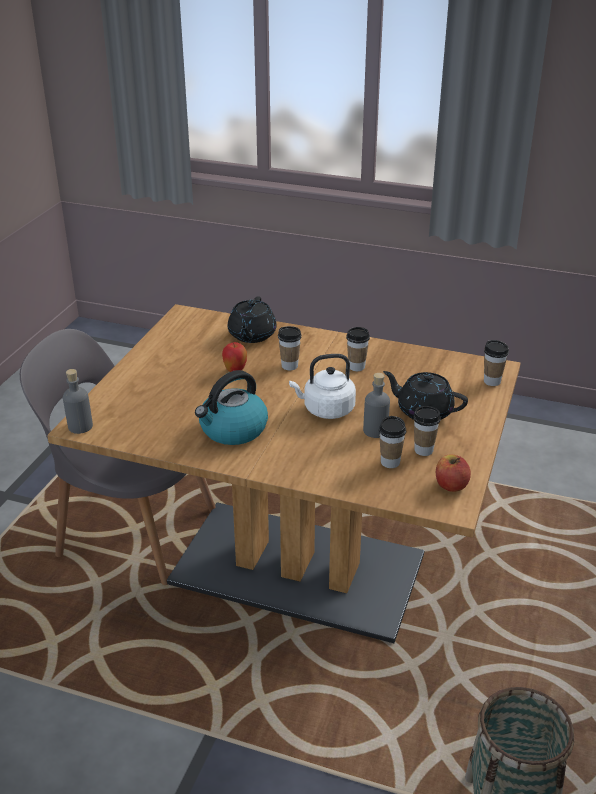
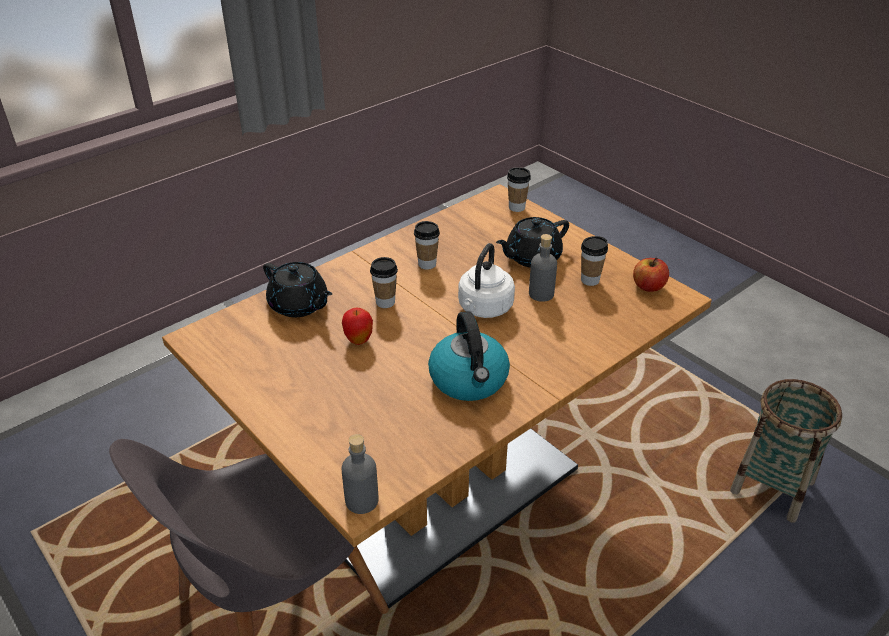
camera: 60 degrees left, 5 degrees up
cup [379,416,406,468] -> none

